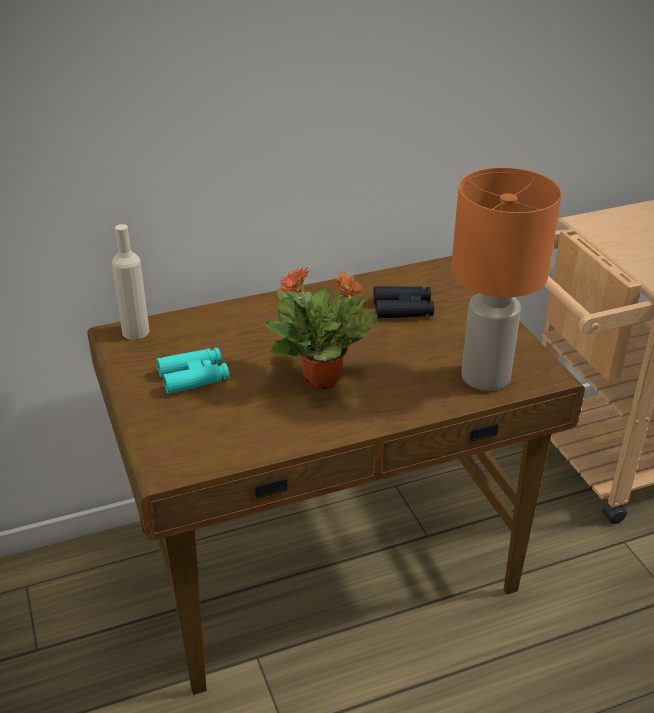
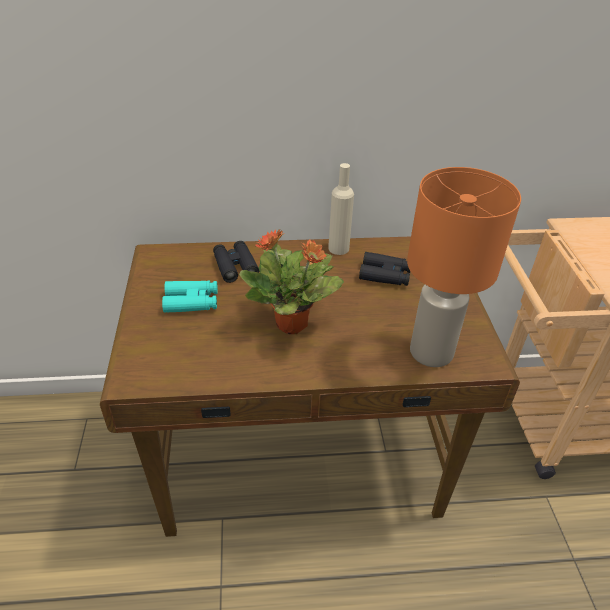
camera: 15 degrees right, 5 degrees up
beige bottle [112,224,150,340] -> beige bottle moved to [328,163,354,255]
none -> black binoculars [213,241,259,283]

